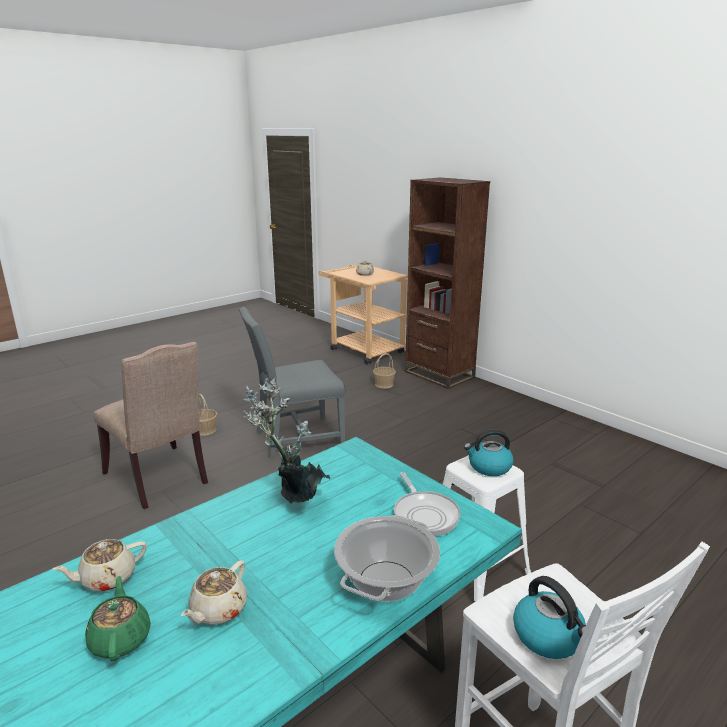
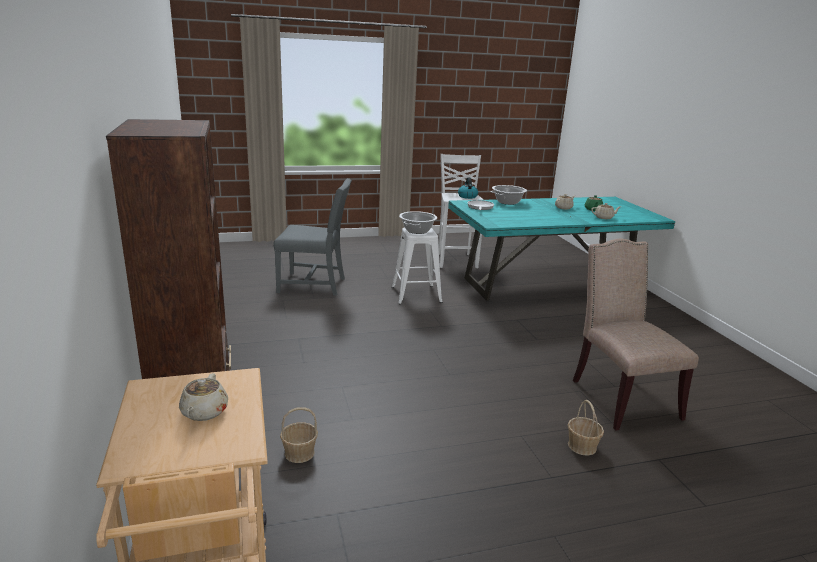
camera: 155 degrees left, 0 degrees up
grey chair [239,307,346,459] -> grey chair moved to [273,178,352,296]
potted plant [243,378,330,504] -> none
kettle [464,429,514,476] -> cooking pot [399,211,437,234]

